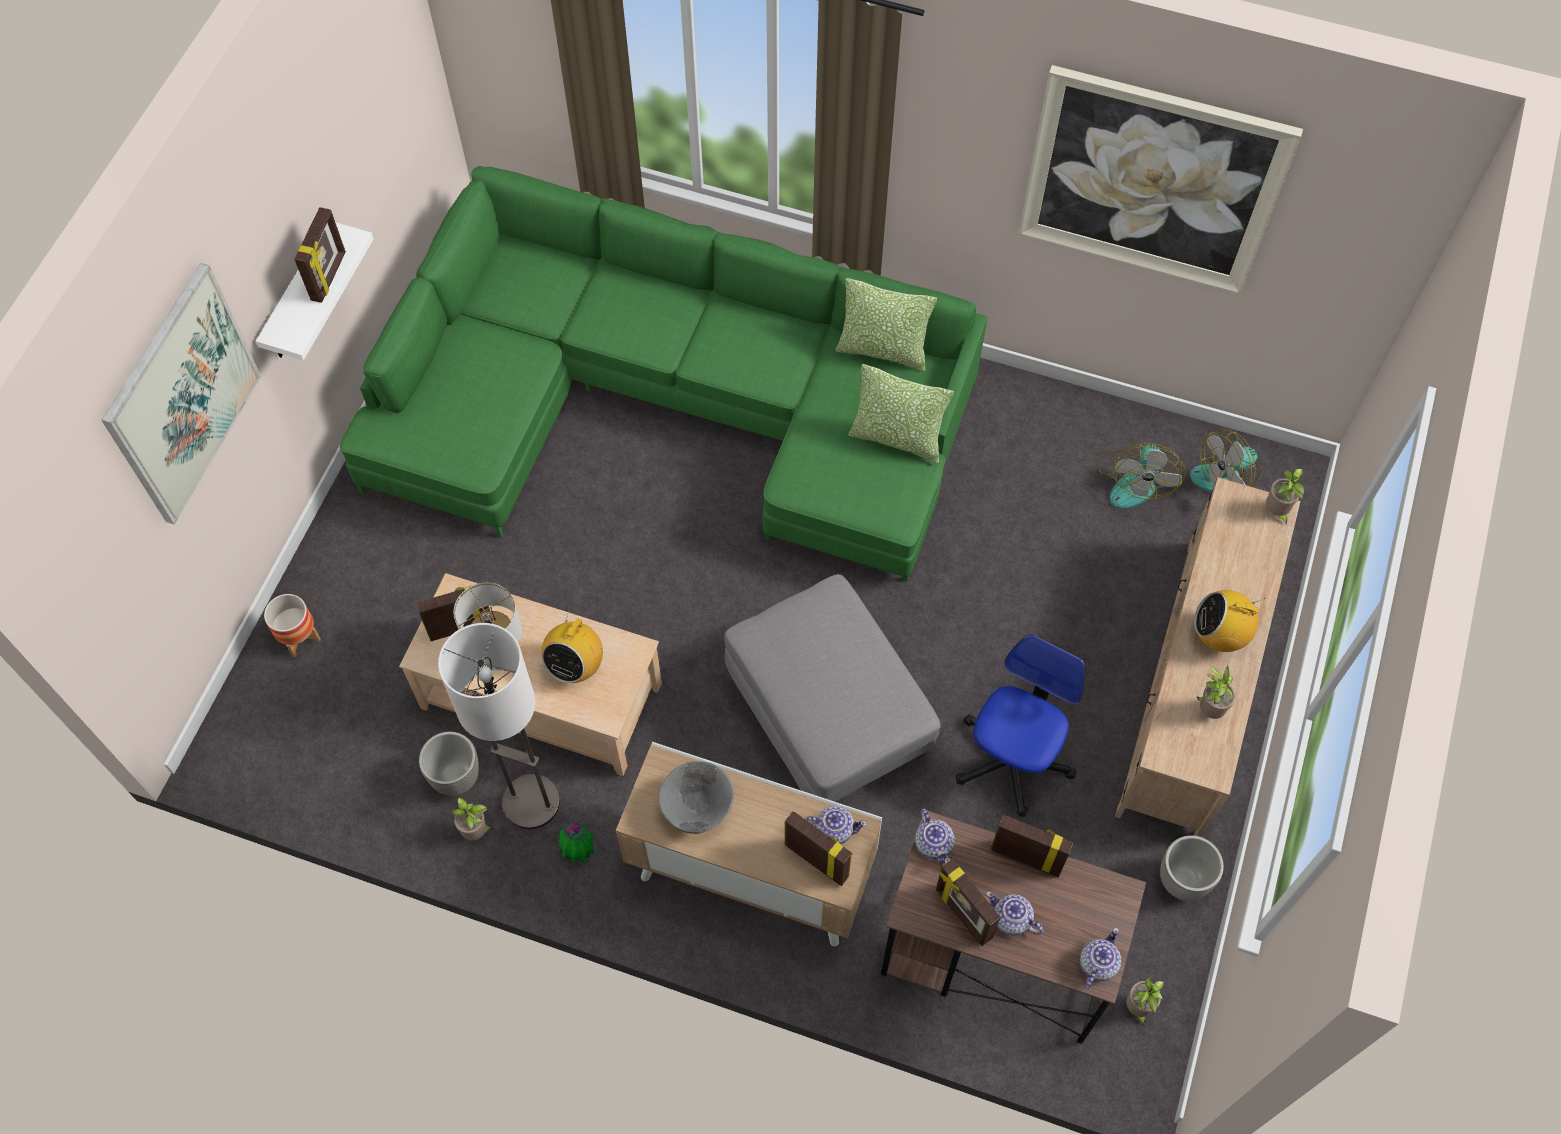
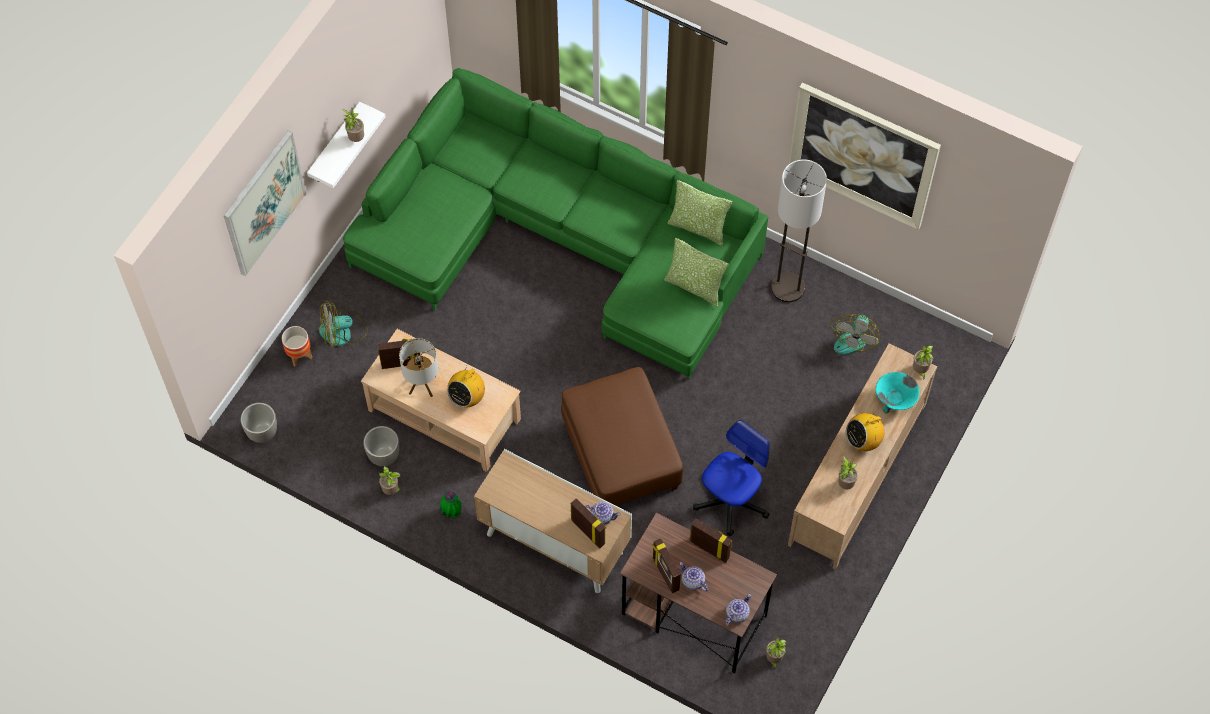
camera: 10 degrees right, 0 degrees up
picture frame [294,207,346,303] -> potted plant [342,108,364,142]
floor lamp [438,623,560,829] -> floor lamp moved to [771,159,827,302]
grey bowl [658,762,734,834] -> none
grey ottoman [724,574,941,802] -> brown ottoman [561,367,683,506]
teapot [915,809,955,864] -> none
planter [1160,835,1224,901] -> planter moved to [241,403,277,443]
fan [1190,428,1262,492] -> fan moved to [319,301,368,347]
radio [1194,590,1265,652] -> radio turned 45 degrees counterclockwise [846,408,885,451]
none -> turquoise bowl [876,372,919,414]

